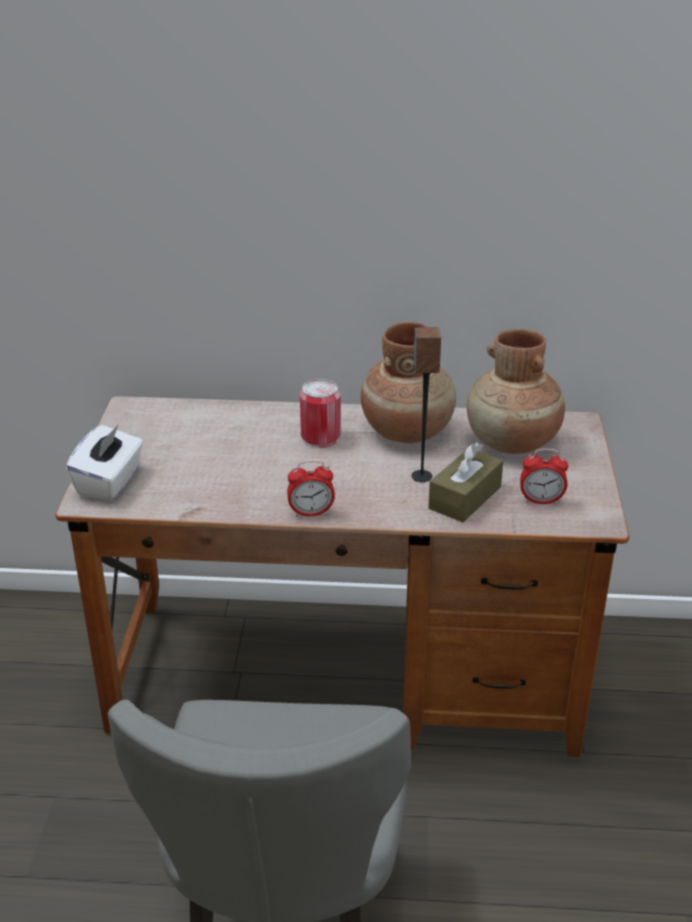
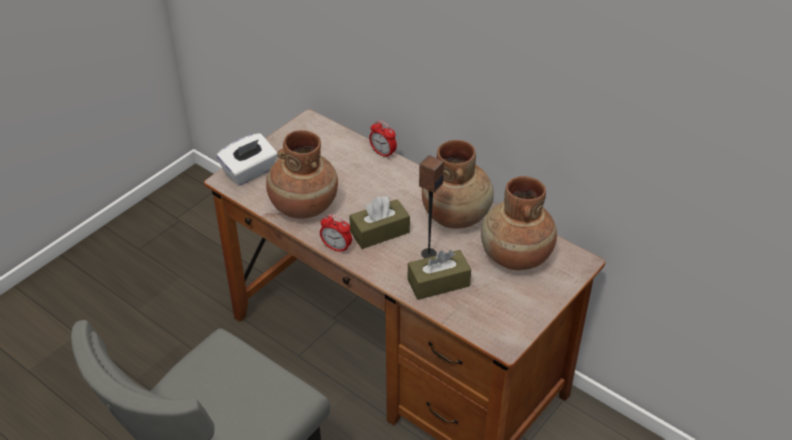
camera: 35 degrees right, 10 degrees up
can [300,379,341,448] -> none
alarm clock [520,448,568,504] -> alarm clock moved to [369,120,397,159]
none -> brown vase [266,130,338,219]
none -> brown tissue box [349,196,410,249]

